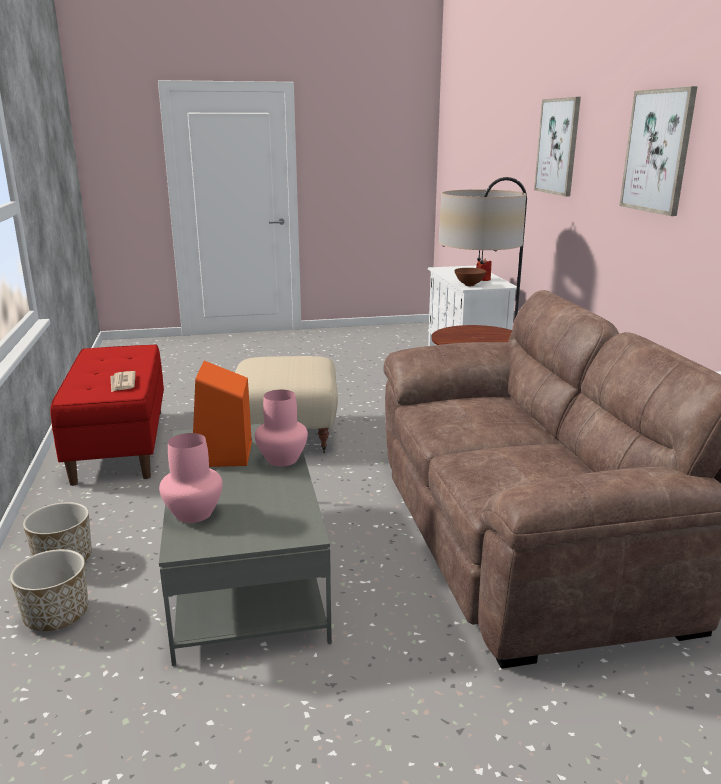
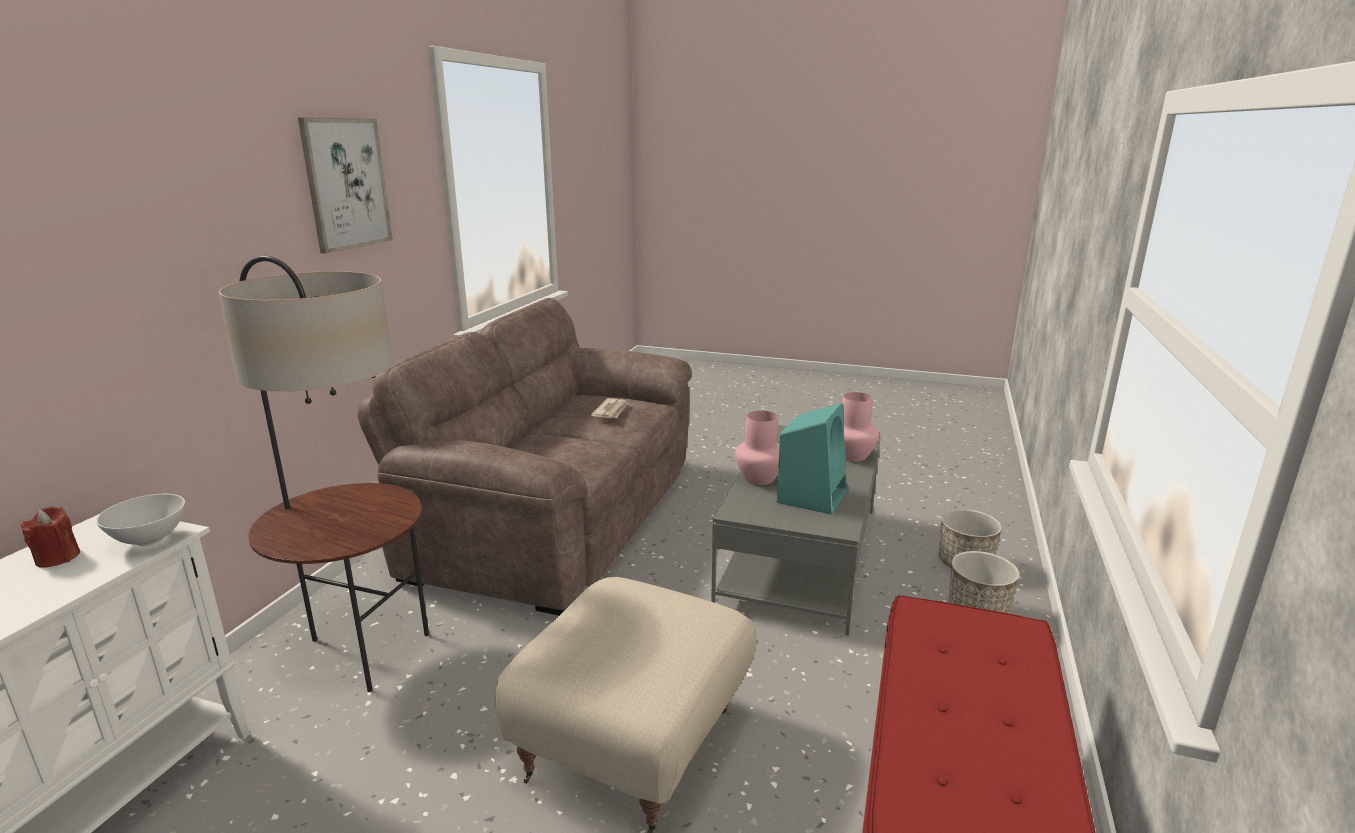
camera: 150 degrees left, 0 degrees up
newspaper [111,371,136,393] -> newspaper moved to [591,398,628,418]
orange speaker [193,361,252,467] -> turquoise speaker [777,403,847,514]
brown bowl [454,268,487,286] -> white bowl [96,494,185,546]
picture [534,97,581,197] -> none

